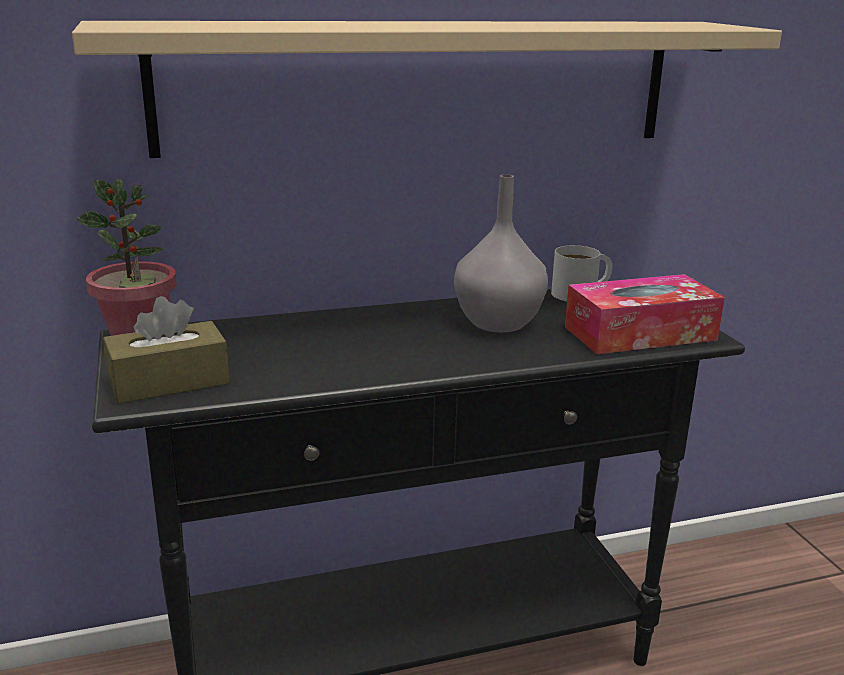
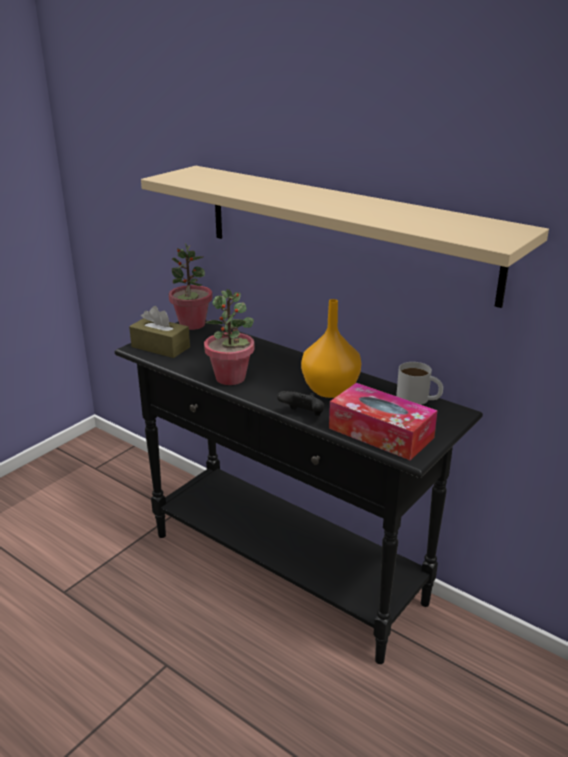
camera: 55 degrees right, 5 degrees up
grey vase [454,174,548,332] -> orange vase [301,299,361,398]
none -> potted plant [204,289,255,385]
none -> black game controller [277,391,324,416]

